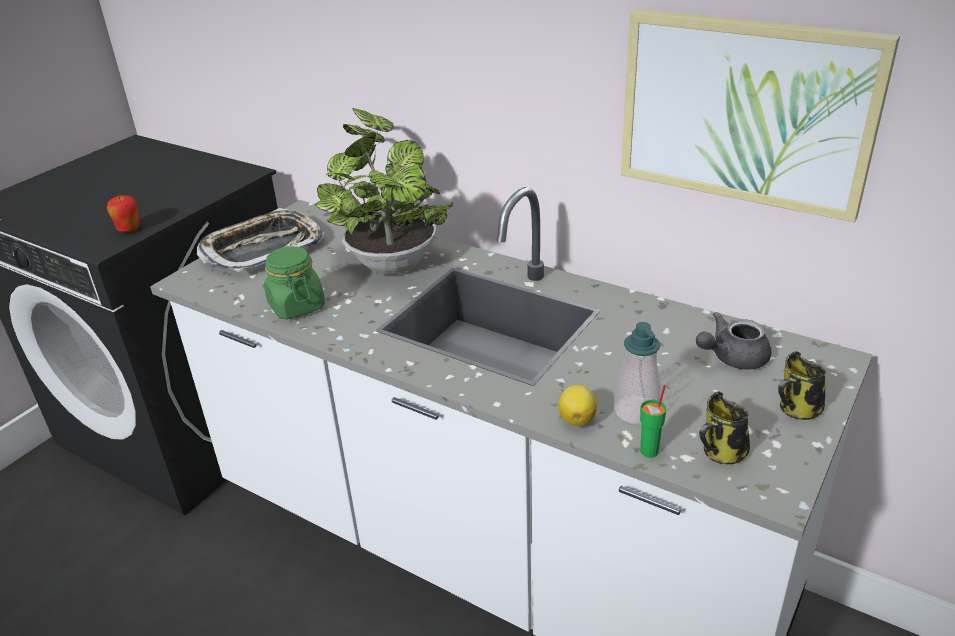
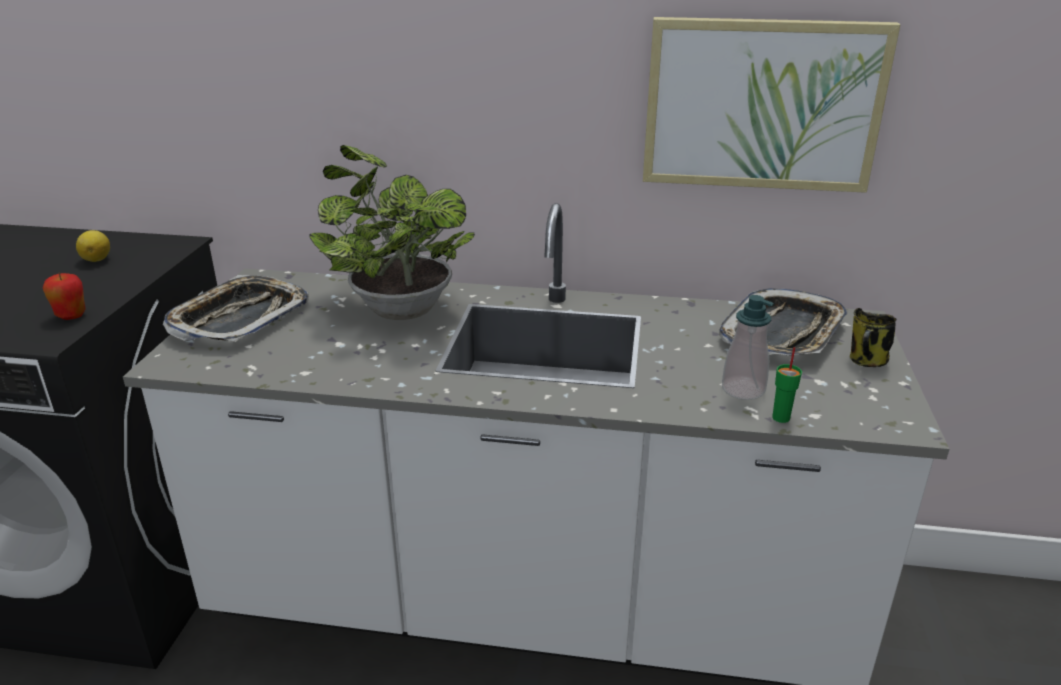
camera: 25 degrees left, 5 degrees down
green jar [264,246,325,319] -> none
lemon [558,385,597,426] -> lemon moved to [76,230,110,262]
grey teapot [696,312,771,370] -> tray [719,288,848,355]
mug [699,392,750,464] -> none

